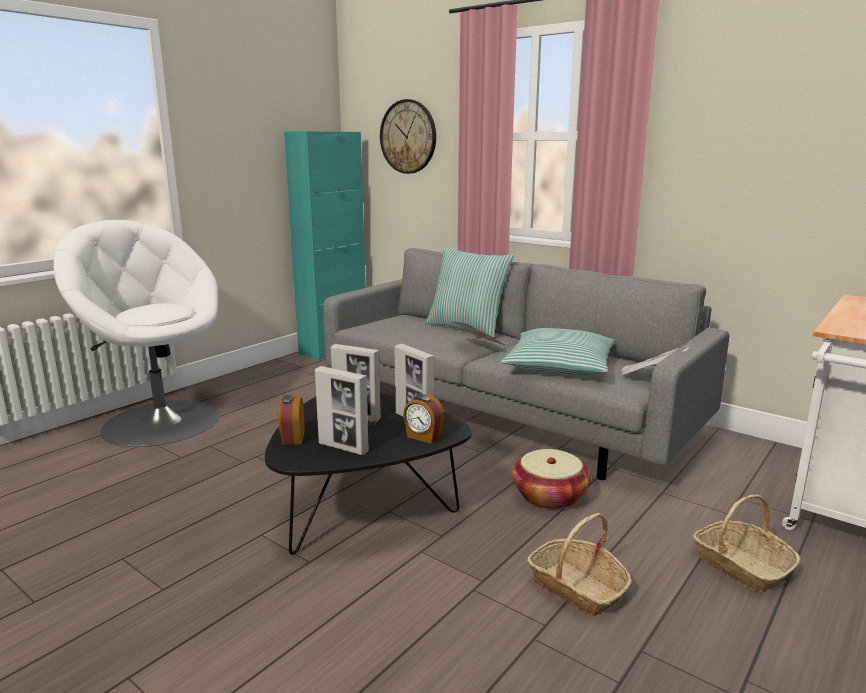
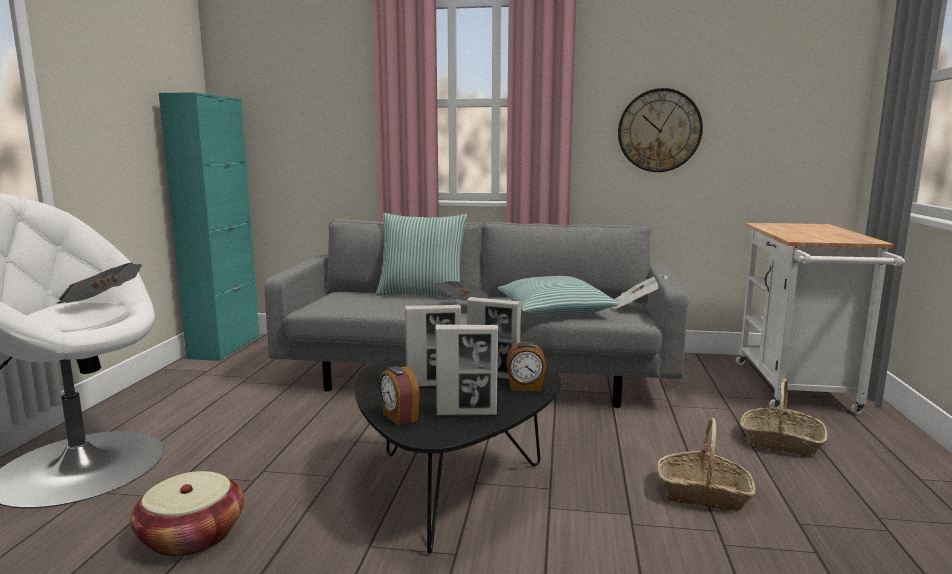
camera: 30 degrees left, 5 degrees down
wall clock [380,99,436,174] -> wall clock moved to [618,88,703,172]
basket [512,449,591,509] -> basket moved to [130,471,244,557]
none -> newspaper [57,263,142,304]

